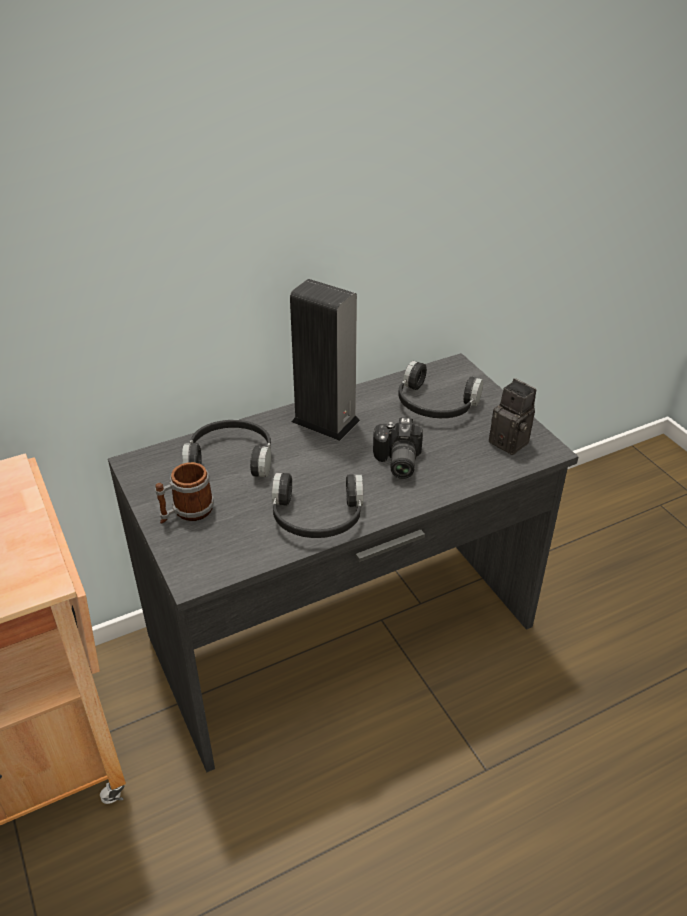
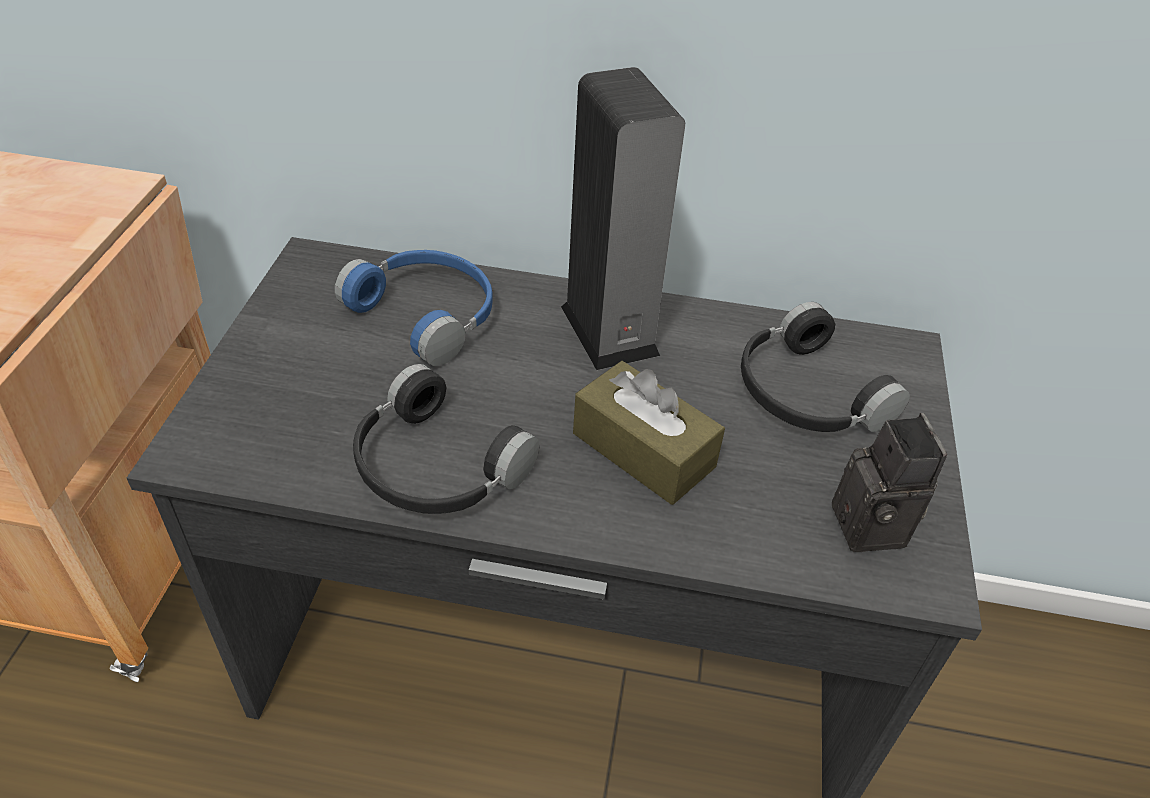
camera: 35 degrees right, 5 degrees up
mug [155,462,214,524] -> none
black headphones [182,420,271,477] -> blue headphones [335,250,493,366]
camera [373,417,423,479] -> brown tissue box [573,361,725,505]

